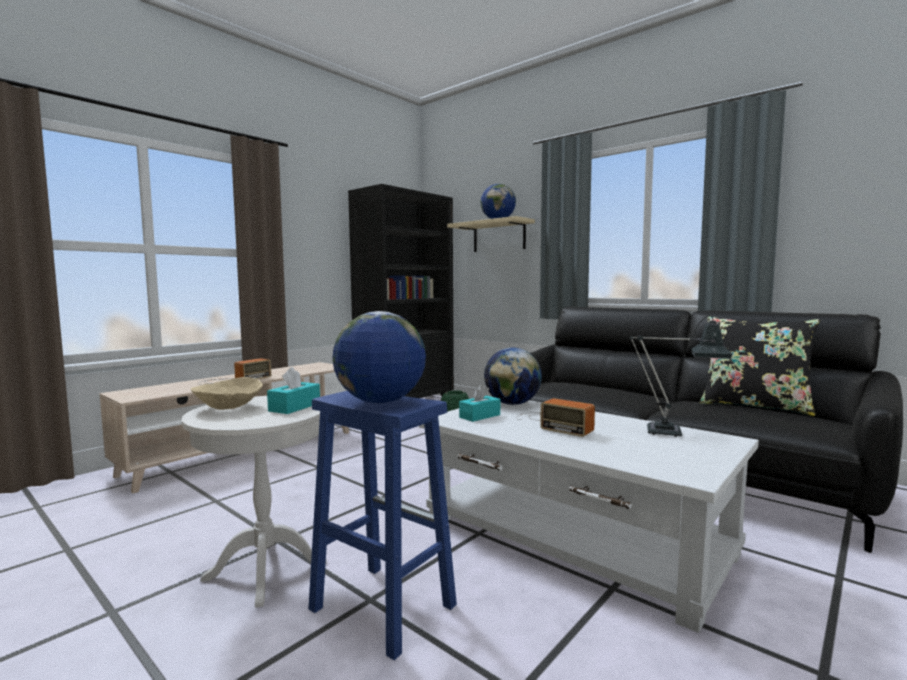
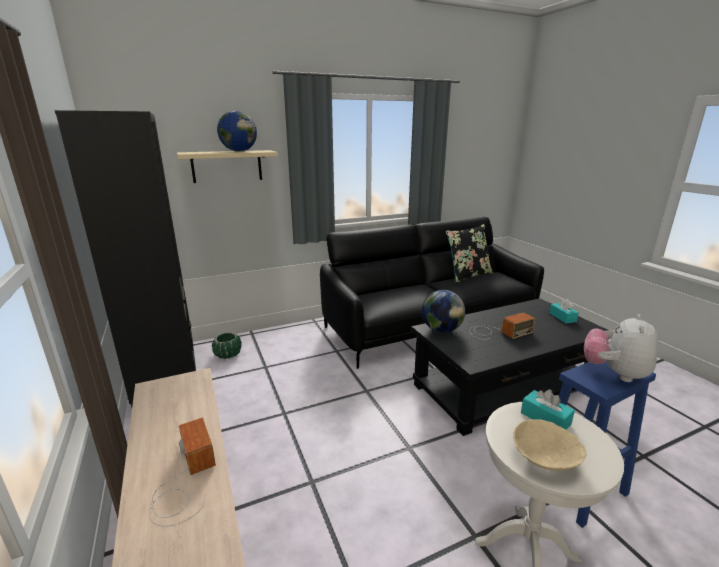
camera: 65 degrees left, 15 degrees up
globe [332,311,426,404] -> plush toy [584,314,658,382]
white coffee table [419,400,759,633] -> black coffee table [411,299,607,436]
turquoise tissue box [459,384,500,422] -> turquoise tissue box moved to [549,299,579,324]
table lamp [630,315,733,437] -> none

